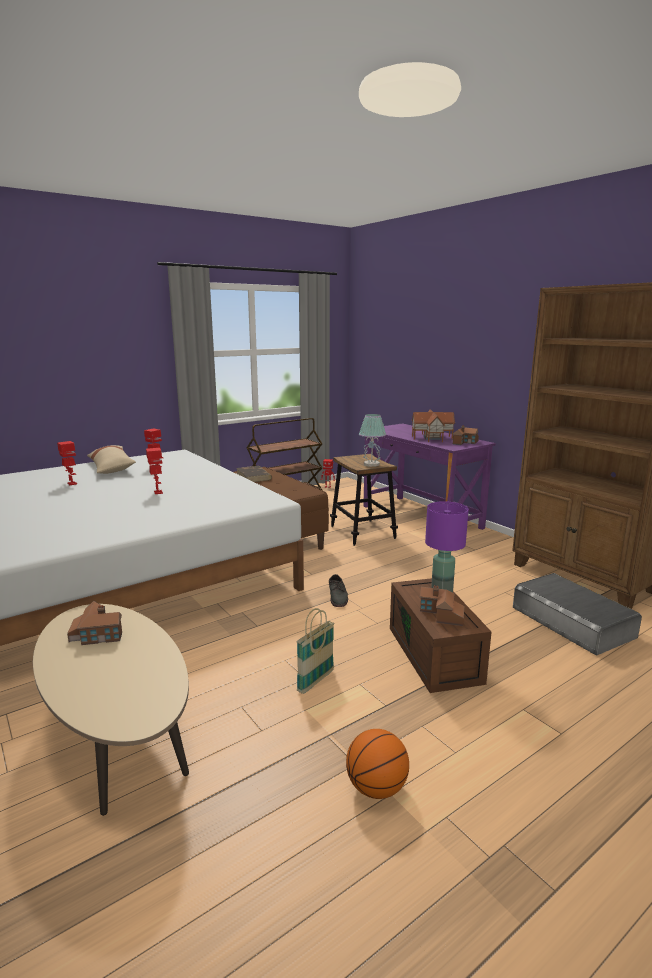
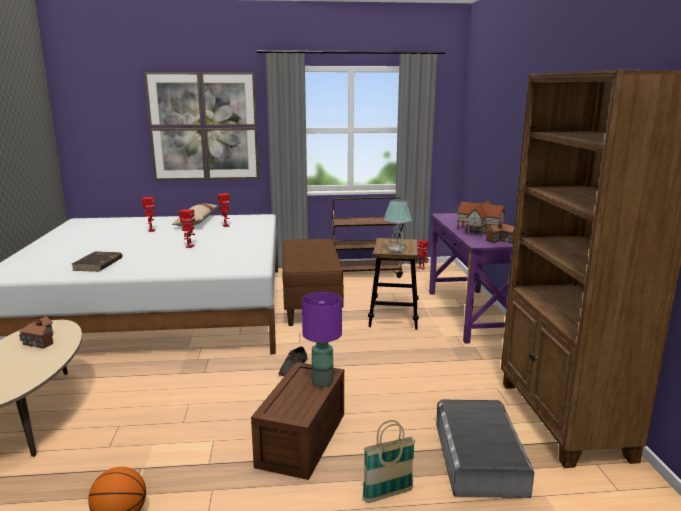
camera: 30 degrees right, 0 degrees up
brown book [237,466,272,482] -> brown book moved to [72,251,123,272]
basket [297,608,334,694] -> basket moved to [362,420,416,503]
toy house [420,585,464,626] -> none
none -> picture [144,72,259,180]

